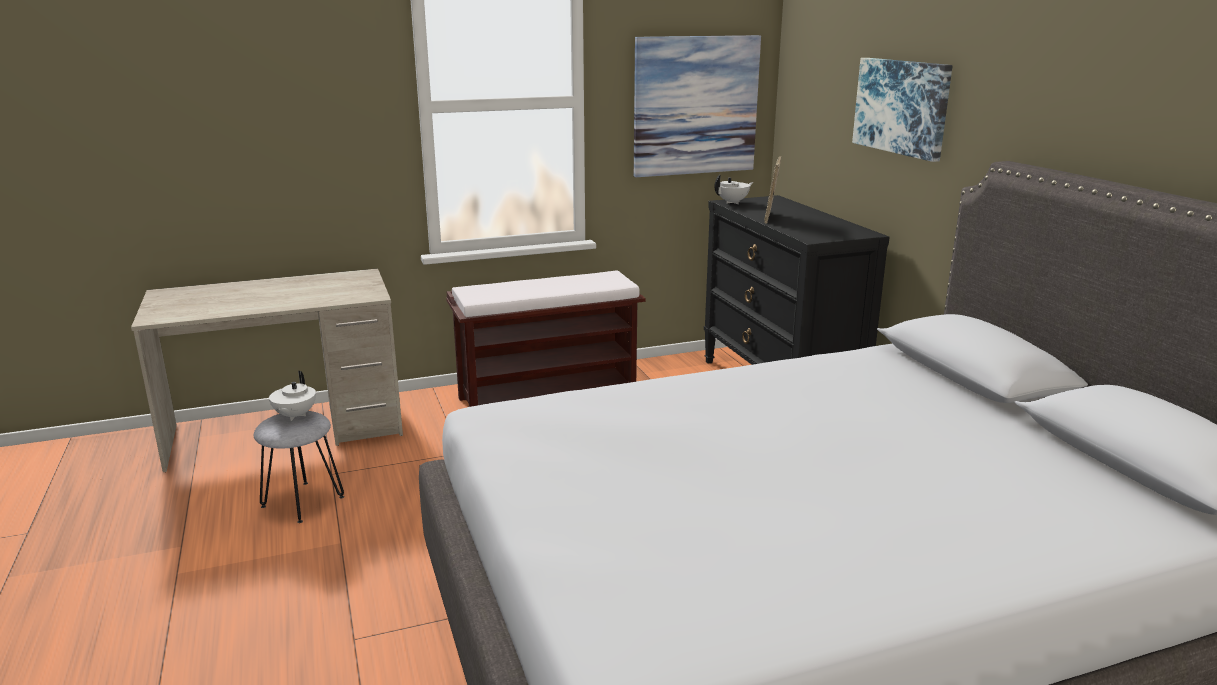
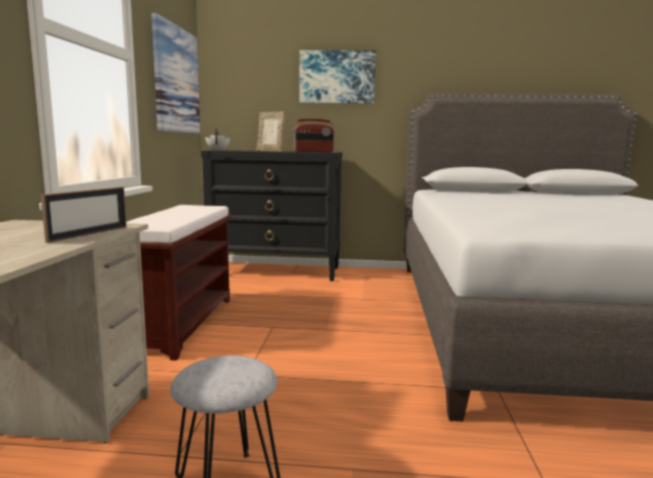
camera: 65 degrees left, 10 degrees down
white teapot [269,371,316,421] -> none
none -> picture frame [41,187,127,243]
none -> radio [293,119,335,152]

